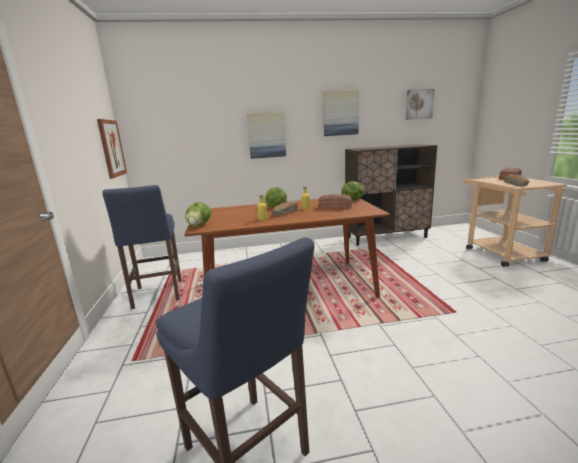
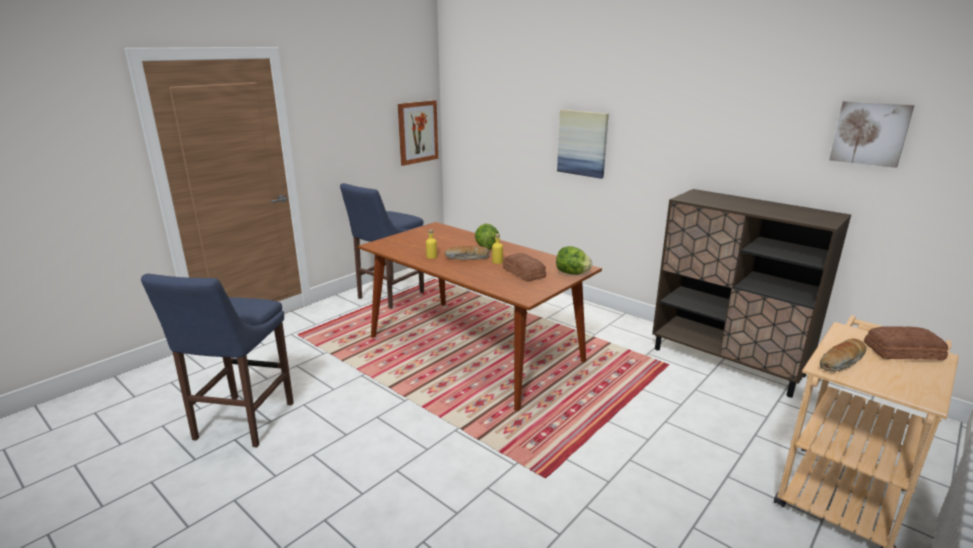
camera: 50 degrees right, 5 degrees up
lettuce [185,202,212,227] -> none
picture [323,90,359,136] -> none

